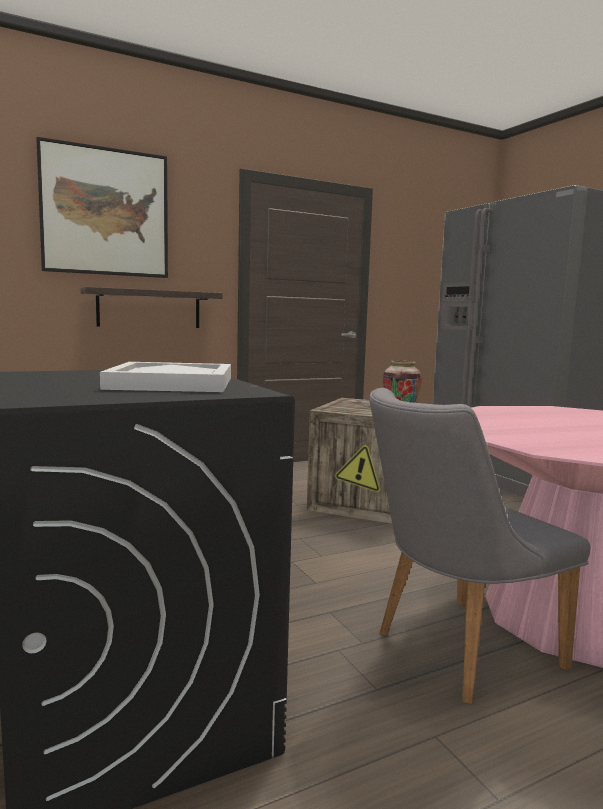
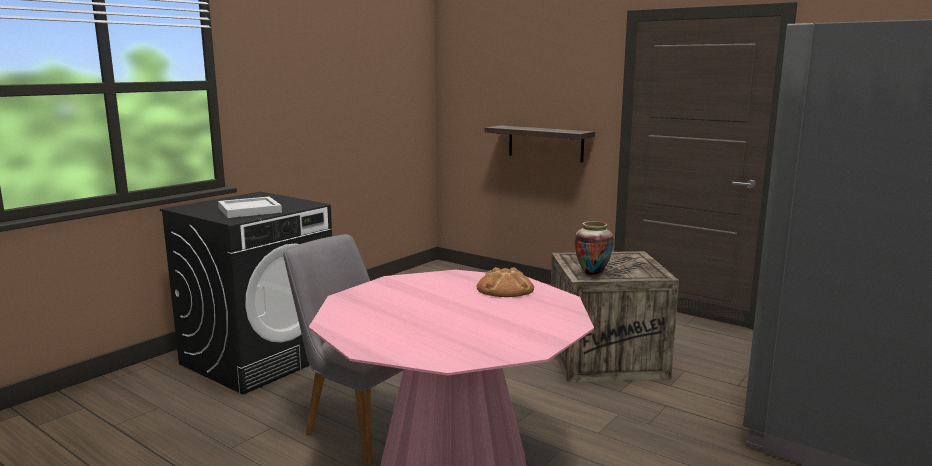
camera: 65 degrees right, 5 degrees up
picture [36,137,168,278] -> none
none -> bread [477,267,534,297]

